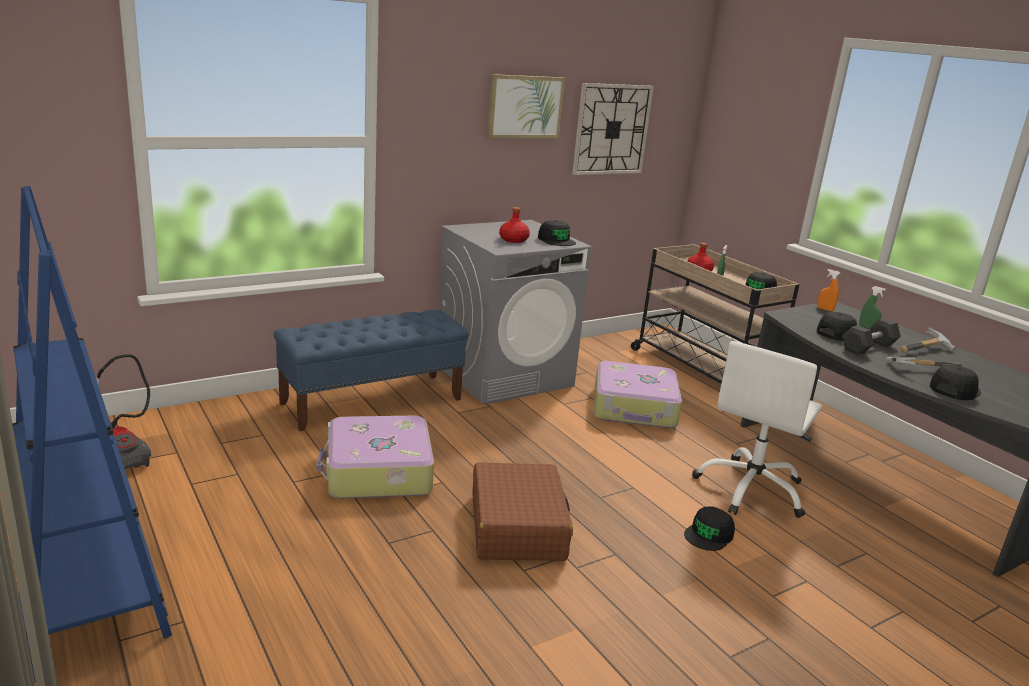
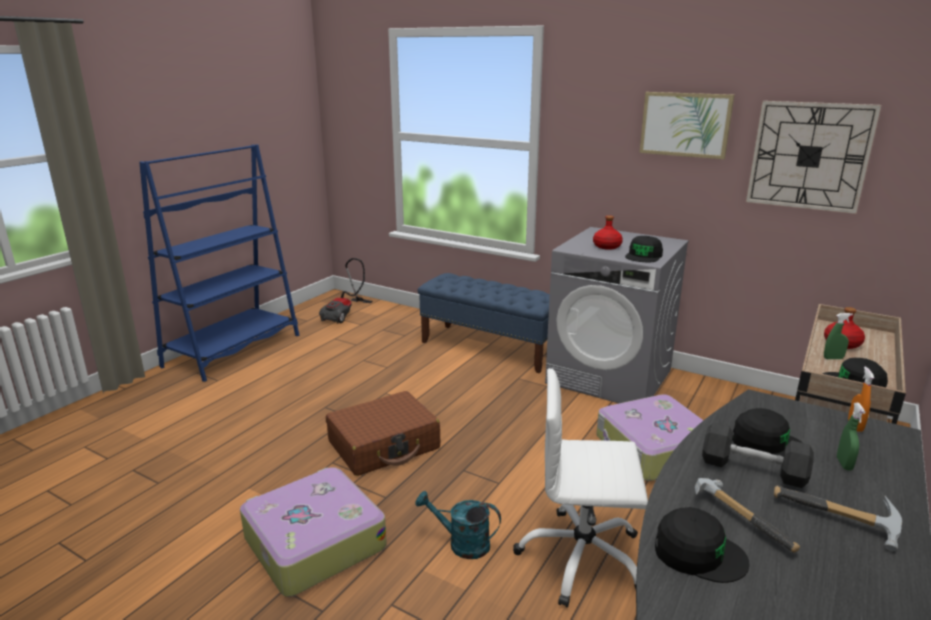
camera: 65 degrees right, 0 degrees up
suitcase [316,416,434,499] -> suitcase moved to [240,467,387,597]
black cap [684,507,735,551] -> turquoise watering can [415,491,501,559]

